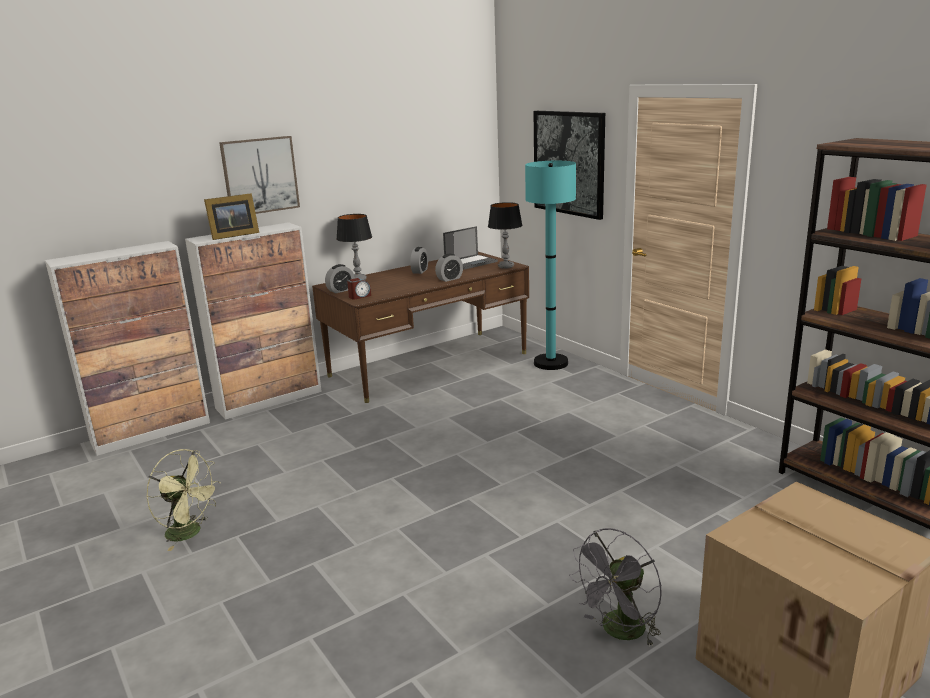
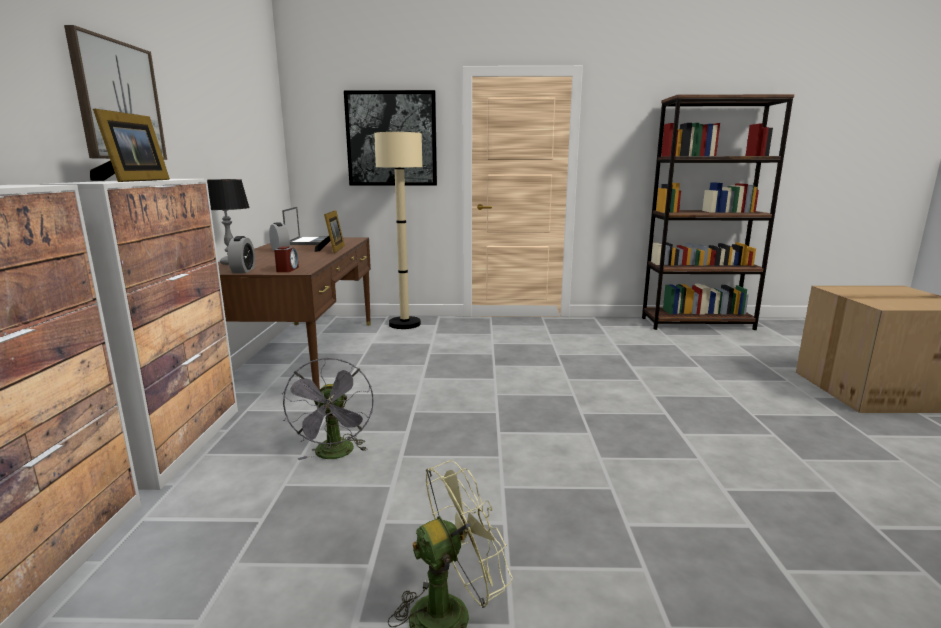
camera: 55 degrees left, 5 degrees down
alarm clock [435,254,463,282] -> picture frame [315,210,345,253]
table lamp [488,202,522,269] -> none
turquoise floor lamp [525,161,576,370] -> beige floor lamp [374,132,423,329]
grey fan [569,528,662,647] -> grey fan moved to [282,357,374,460]

